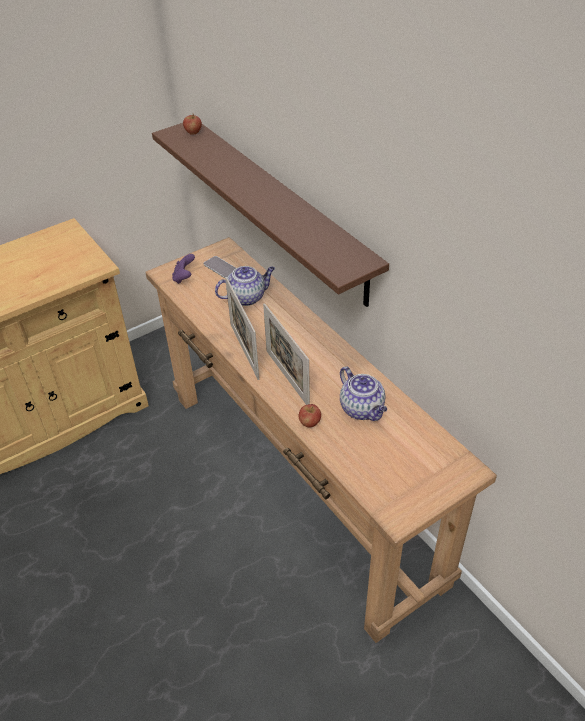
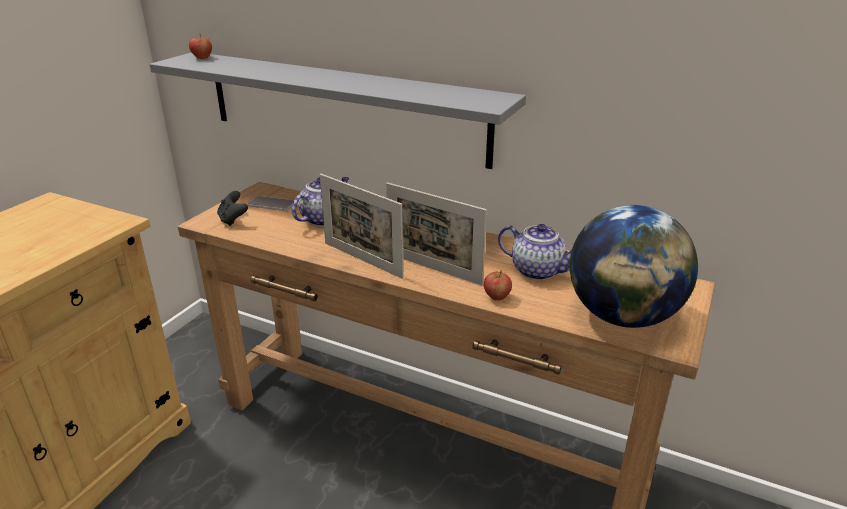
camera: 30 degrees left, 15 degrees down
brown shelf [152,123,389,307] -> grey shelf [149,52,526,169]
purple game controller [172,254,195,284] -> black game controller [217,191,248,226]
none -> globe [570,205,698,328]

